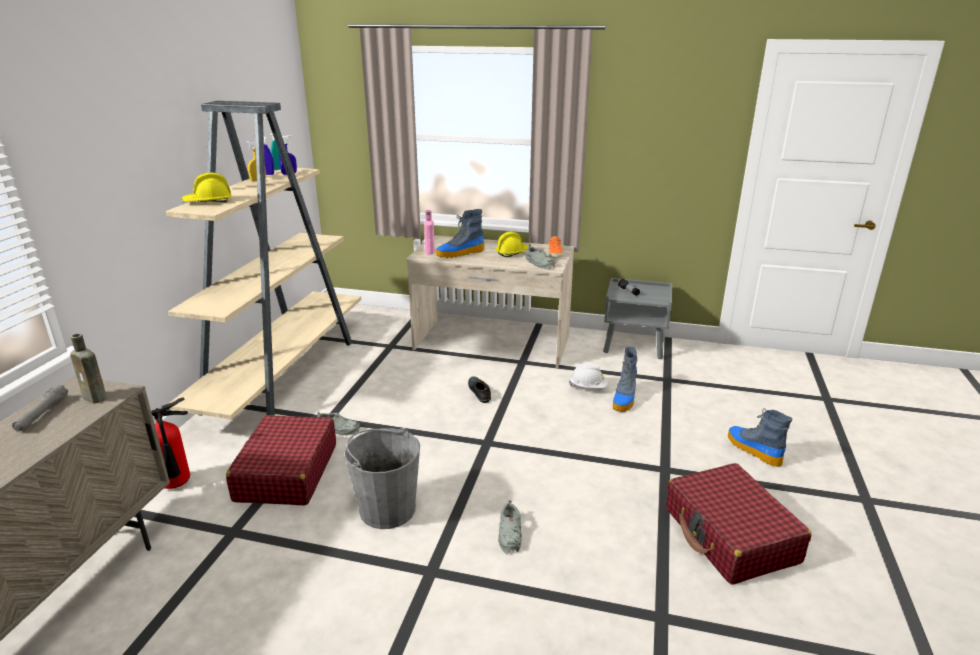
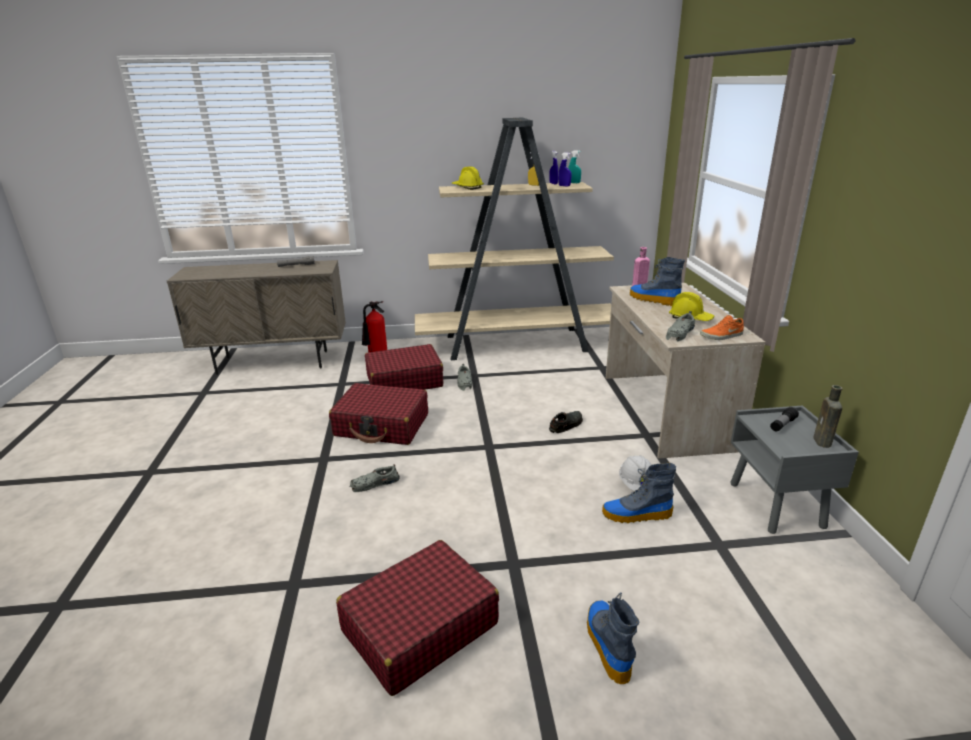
camera: 70 degrees right, 0 degrees up
brown bottle [70,333,107,404] -> brown bottle moved to [813,385,842,448]
grey bucket [344,428,420,529] -> red suitcase [329,383,428,445]
boot [728,408,792,467] -> boot turned 45 degrees counterclockwise [587,593,639,684]

